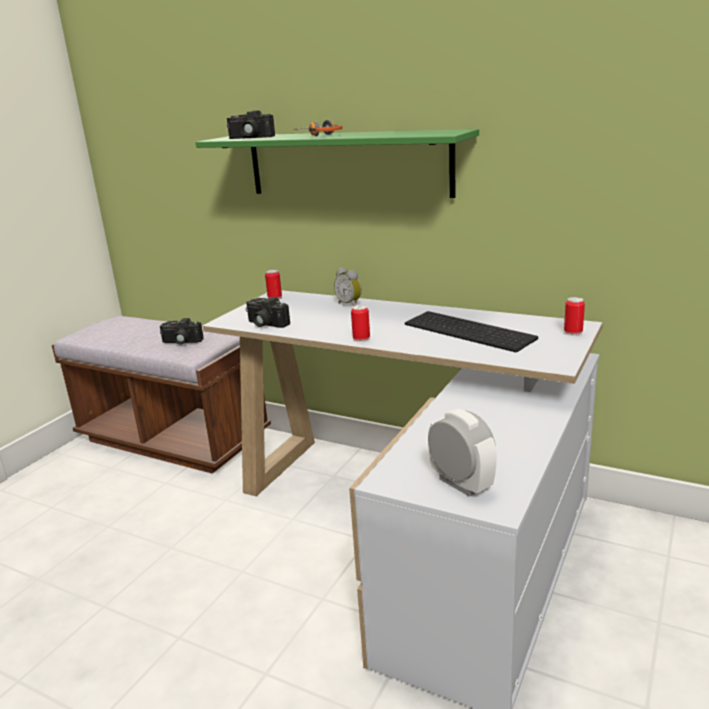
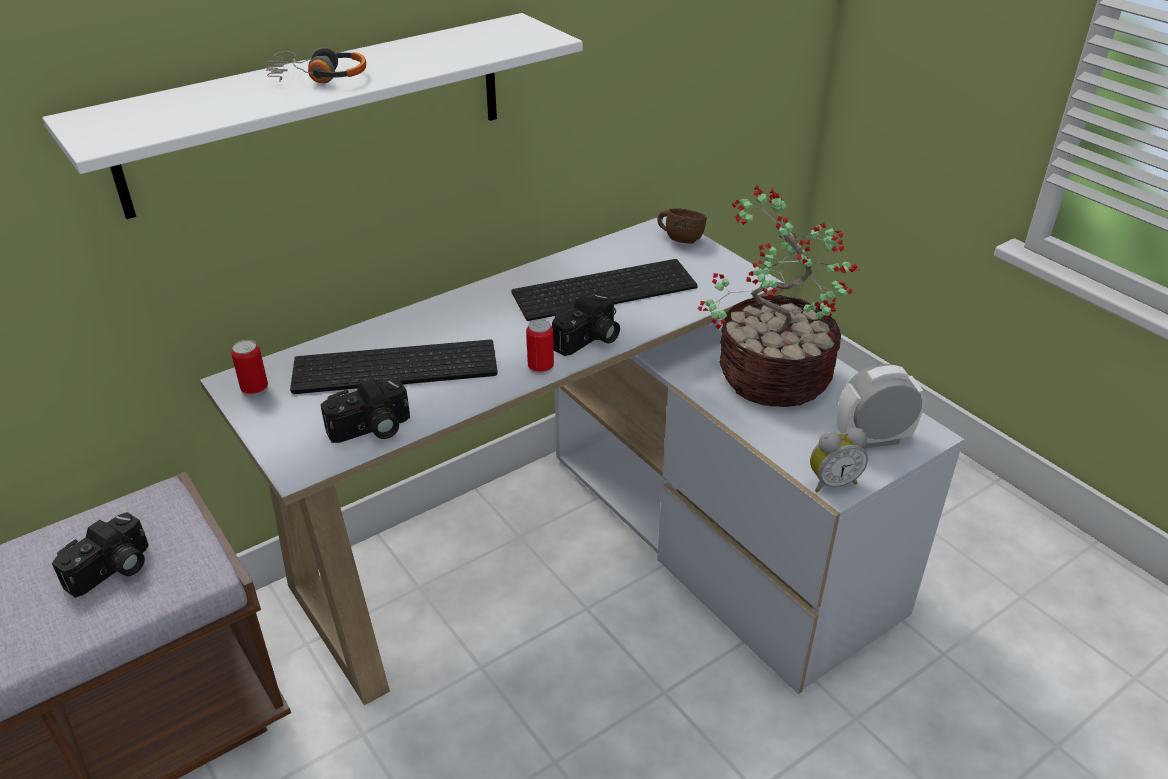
camera: 65 degrees left, 15 degrees up
green shelf [195,129,479,198] -> white shelf [42,13,583,219]
camera [227,110,275,139] -> camera moved to [552,293,620,356]
alarm clock [334,268,362,306] -> alarm clock moved to [810,428,868,492]
can [564,297,585,336] -> brown mug [658,208,707,244]
none -> keyboard [290,340,498,394]
none -> potted plant [697,185,860,407]

